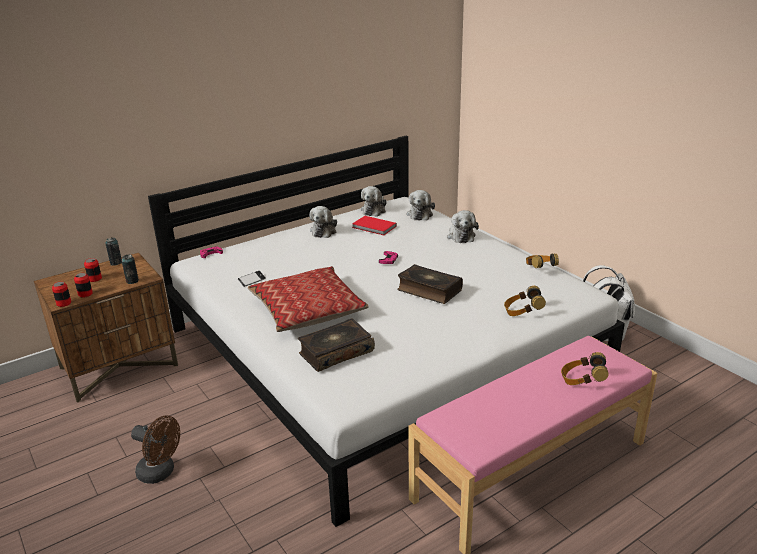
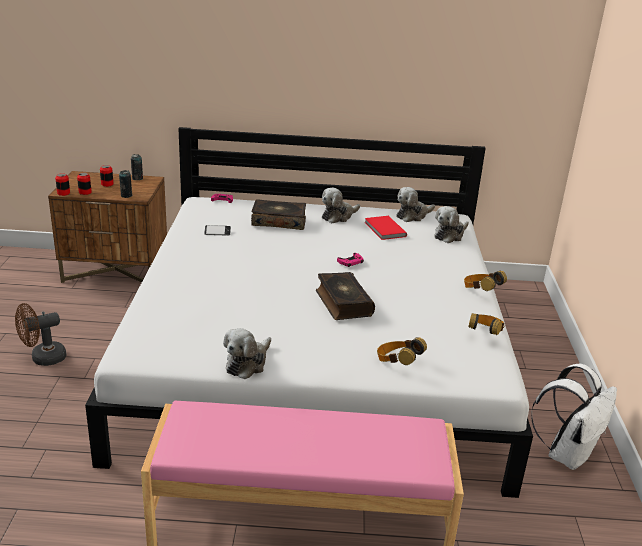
camera: 35 degrees right, 0 degrees up
brown fan [131,416,180,484] -> brown fan turned 90 degrees clockwise [15,303,66,366]
pillow [248,266,369,332] -> none
book [298,318,375,372] -> book moved to [251,199,306,230]
plush toy [447,210,479,243] -> plush toy moved to [223,328,271,379]
headphones [561,352,609,385] -> headphones moved to [464,270,507,291]

